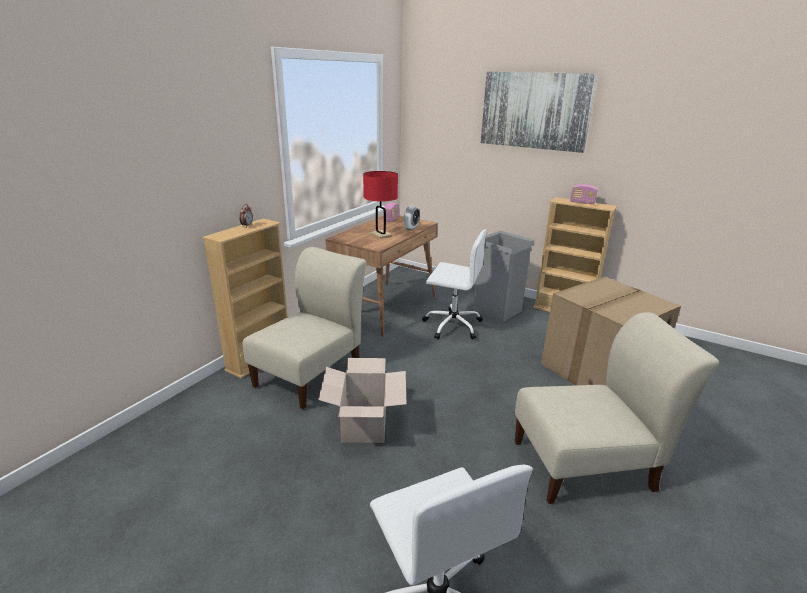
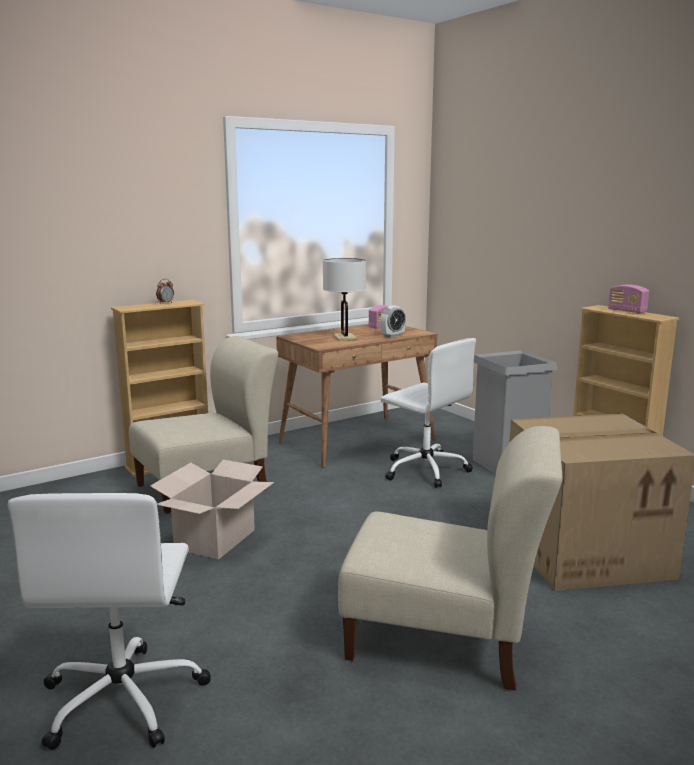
camera: 25 degrees right, 10 degrees down
red table lamp [363,171,398,239] -> white table lamp [323,258,366,341]
picture [481,72,598,153] -> none

